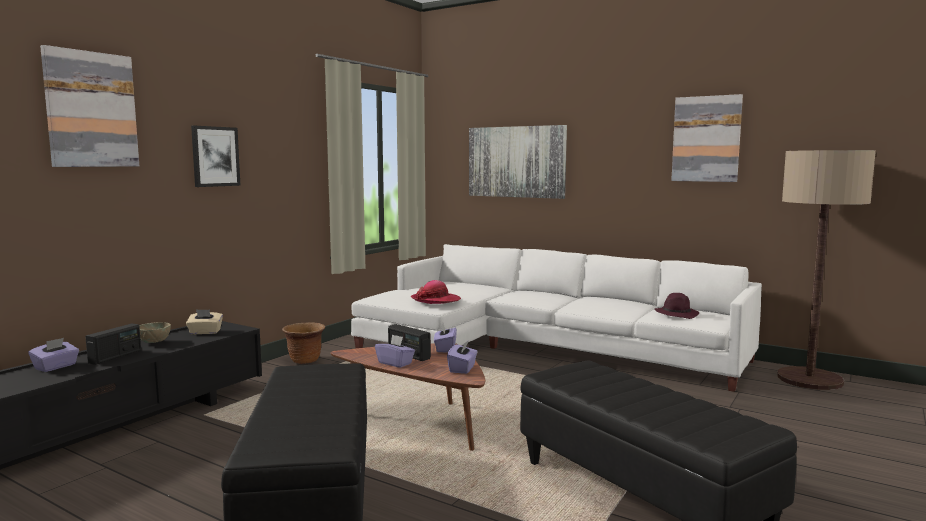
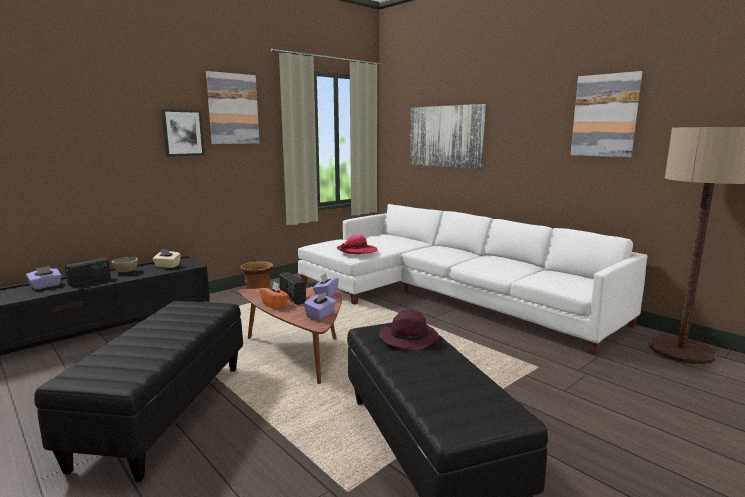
camera: 15 degrees right, 5 degrees up
picture [40,45,139,167] -> picture moved to [206,71,259,144]
purple tissue box [375,334,415,368] -> orange tissue box [260,282,289,309]
purple hat [654,293,700,319] -> purple hat moved to [379,310,439,351]

